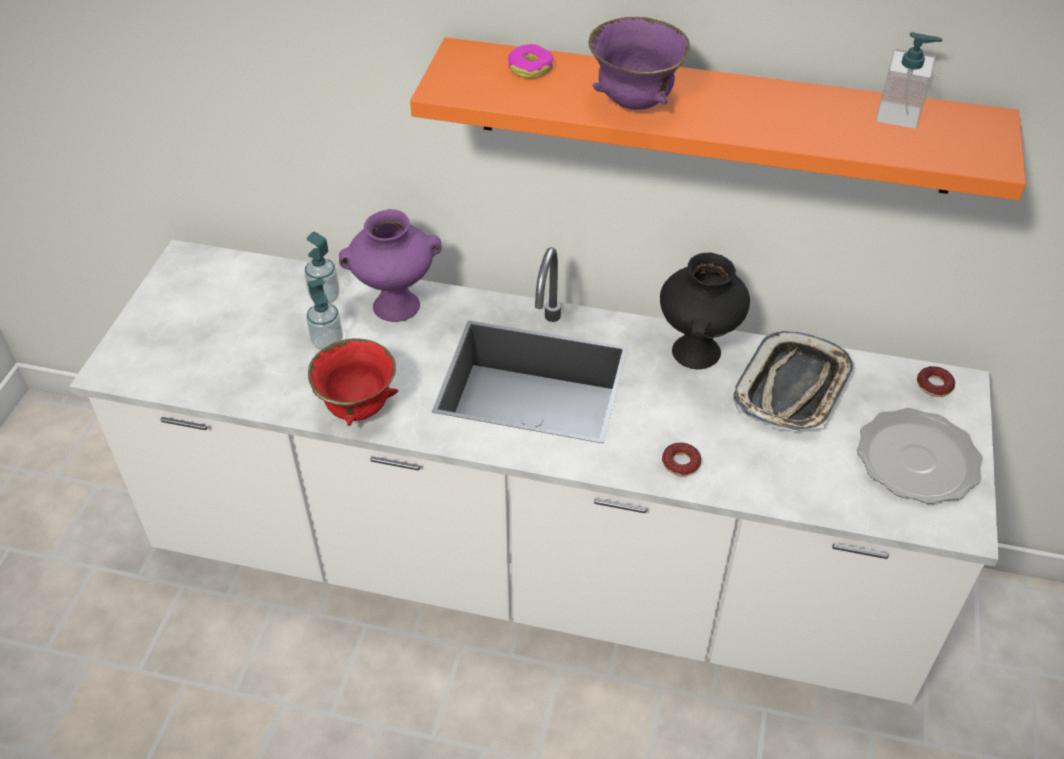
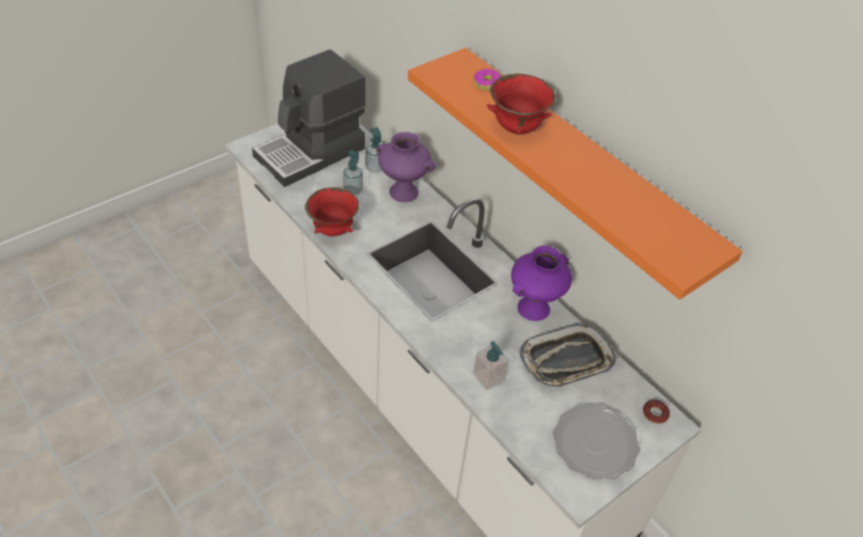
camera: 35 degrees right, 0 degrees up
purple bowl [588,17,690,110] -> red bowl [487,74,556,135]
black vase [660,253,750,369] -> purple vase [511,246,572,321]
donut [662,442,701,476] -> none
soap dispenser [876,32,943,129] -> soap dispenser moved to [473,341,509,390]
none -> coffee machine [252,49,366,187]

